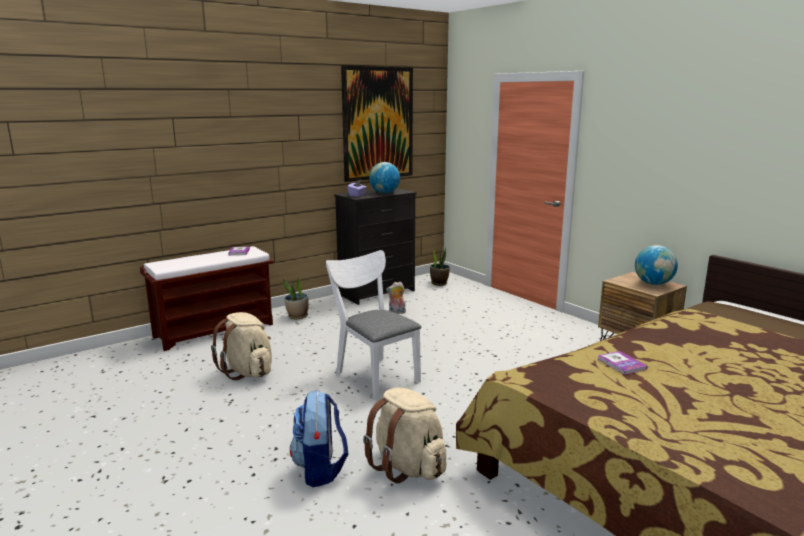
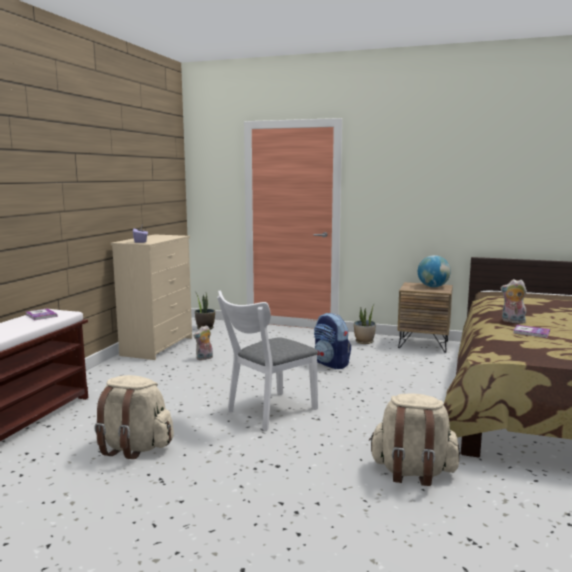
camera: 35 degrees left, 5 degrees down
potted plant [283,278,309,319] -> potted plant moved to [354,305,376,344]
backpack [290,390,348,487] -> backpack moved to [314,313,351,369]
white chair [326,250,421,399] -> white chair turned 60 degrees counterclockwise [217,290,318,431]
black dresser [334,188,417,305] -> beige dresser [111,234,192,360]
picture [341,66,413,182] -> none
globe [369,162,400,194] -> none
none -> plush toy [501,279,527,324]

